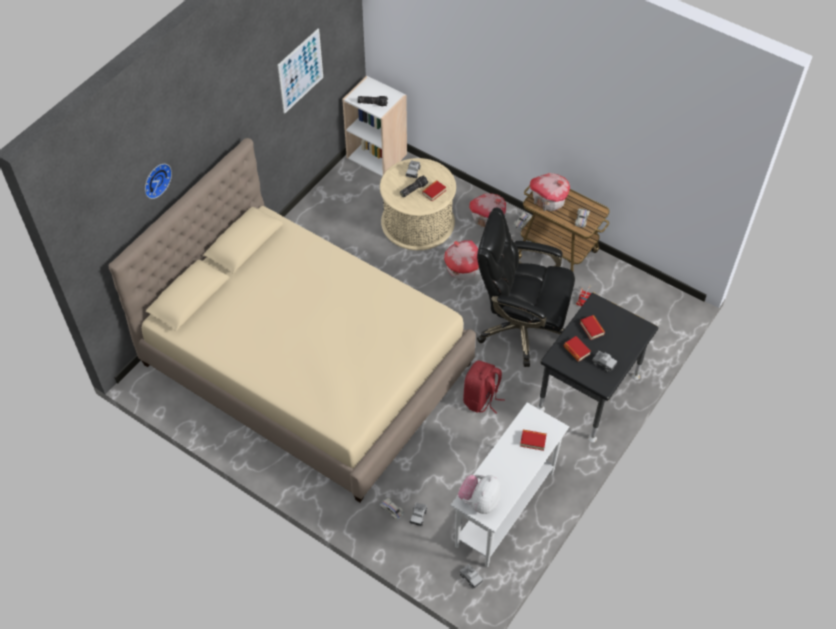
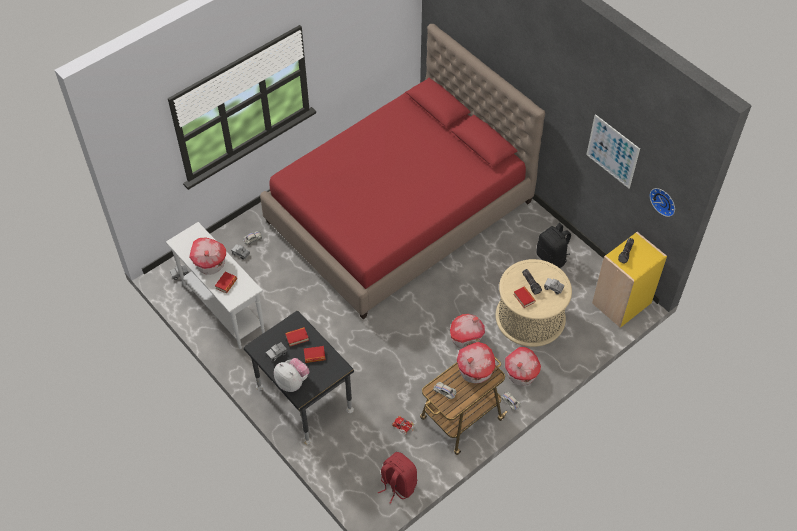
camera: 105 degrees right, 0 degrees up
beige bed [109,138,476,502] -> red bed [260,24,545,319]
wall clock [145,164,172,199] -> wall clock moved to [650,188,675,217]
white bookcase [342,76,407,176] -> yellow bookcase [592,232,667,328]
plush toy [458,475,501,514] -> plush toy moved to [274,358,310,392]
red backpack [463,360,505,414] -> red backpack moved to [378,452,417,504]
black office chair [477,207,575,367] -> none
none -> toy house [189,237,226,275]
none -> black backpack [536,223,571,268]

